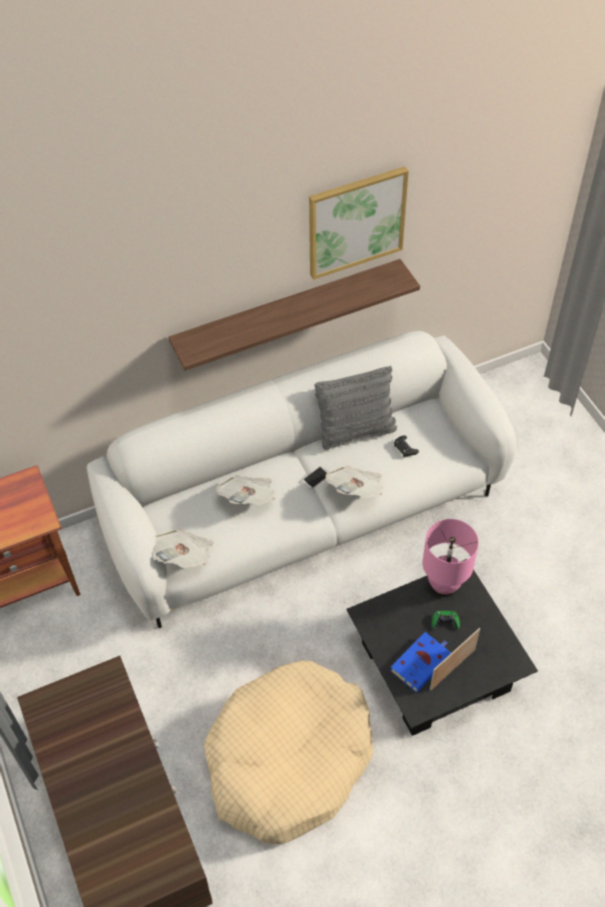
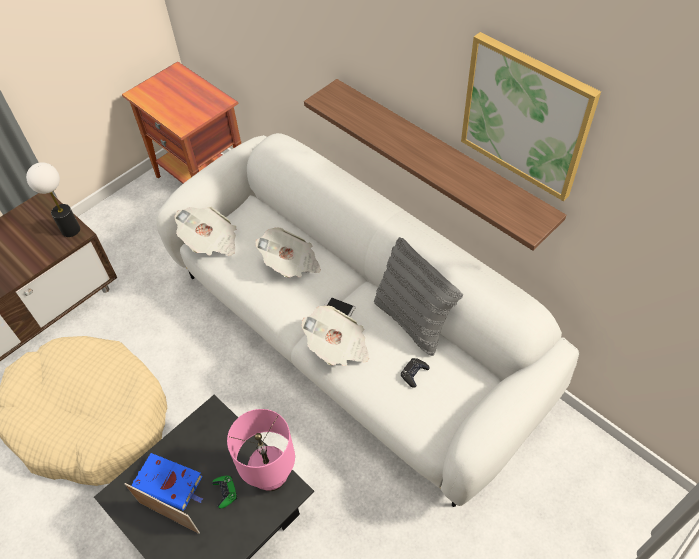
camera: 70 degrees right, 0 degrees up
none -> table lamp [26,162,80,237]

